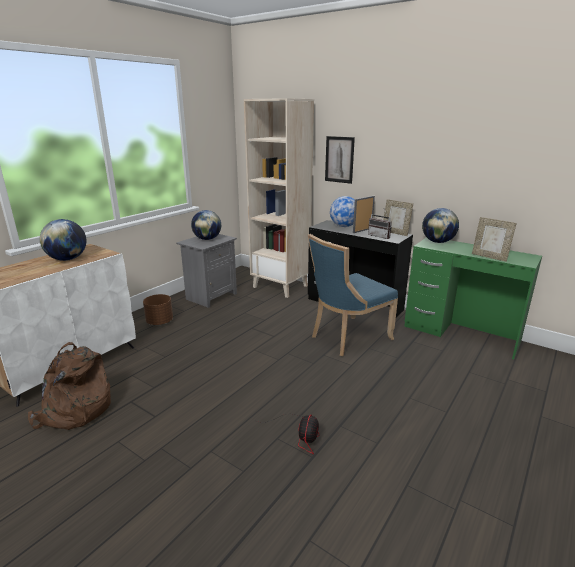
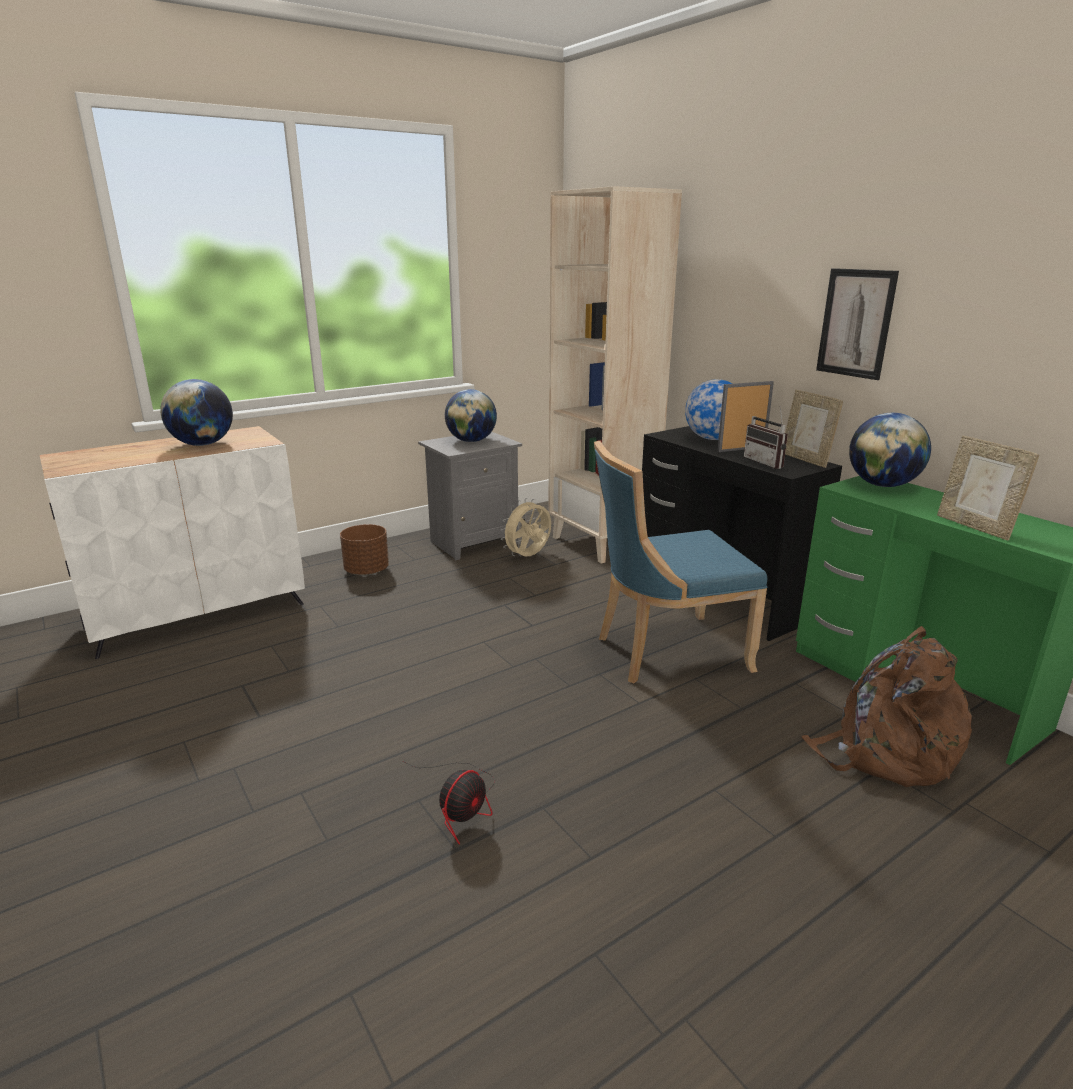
camera: 20 degrees right, 0 degrees up
brown backpack [28,342,111,430] -> brown backpack moved to [801,626,972,787]
picture [325,136,355,184] -> picture moved to [816,268,899,380]
none -> beige fan [500,498,551,557]

